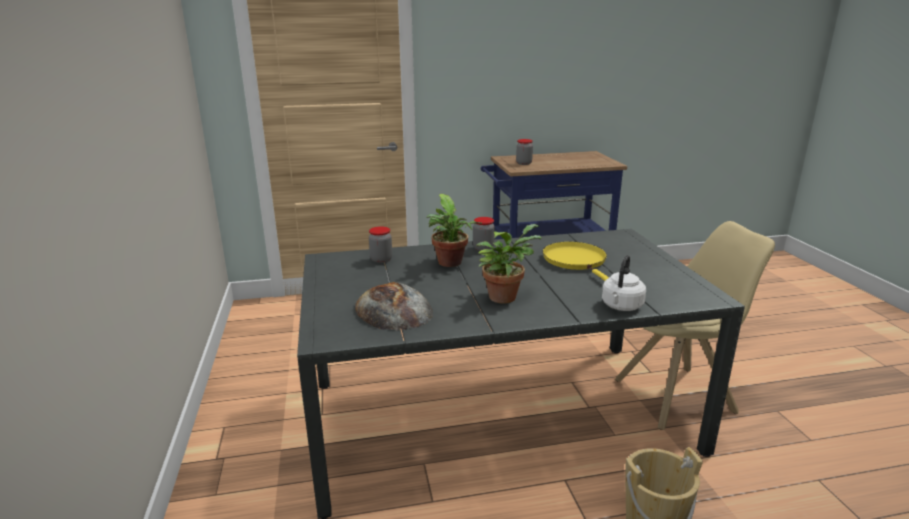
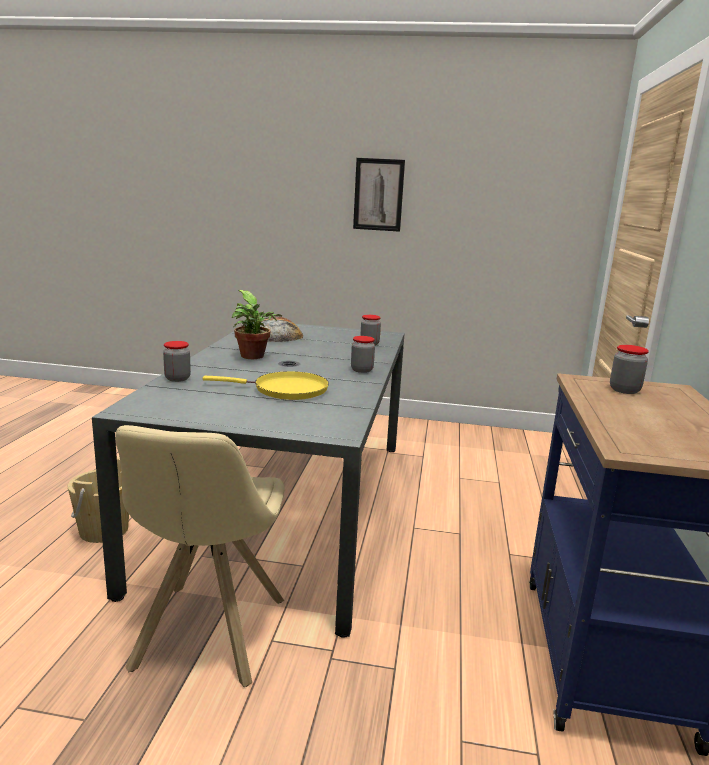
camera: 110 degrees right, 5 degrees down
potted plant [426,194,482,267] -> none
white kettle [602,255,646,311] -> jar [163,341,191,382]
none -> picture [353,158,405,232]

